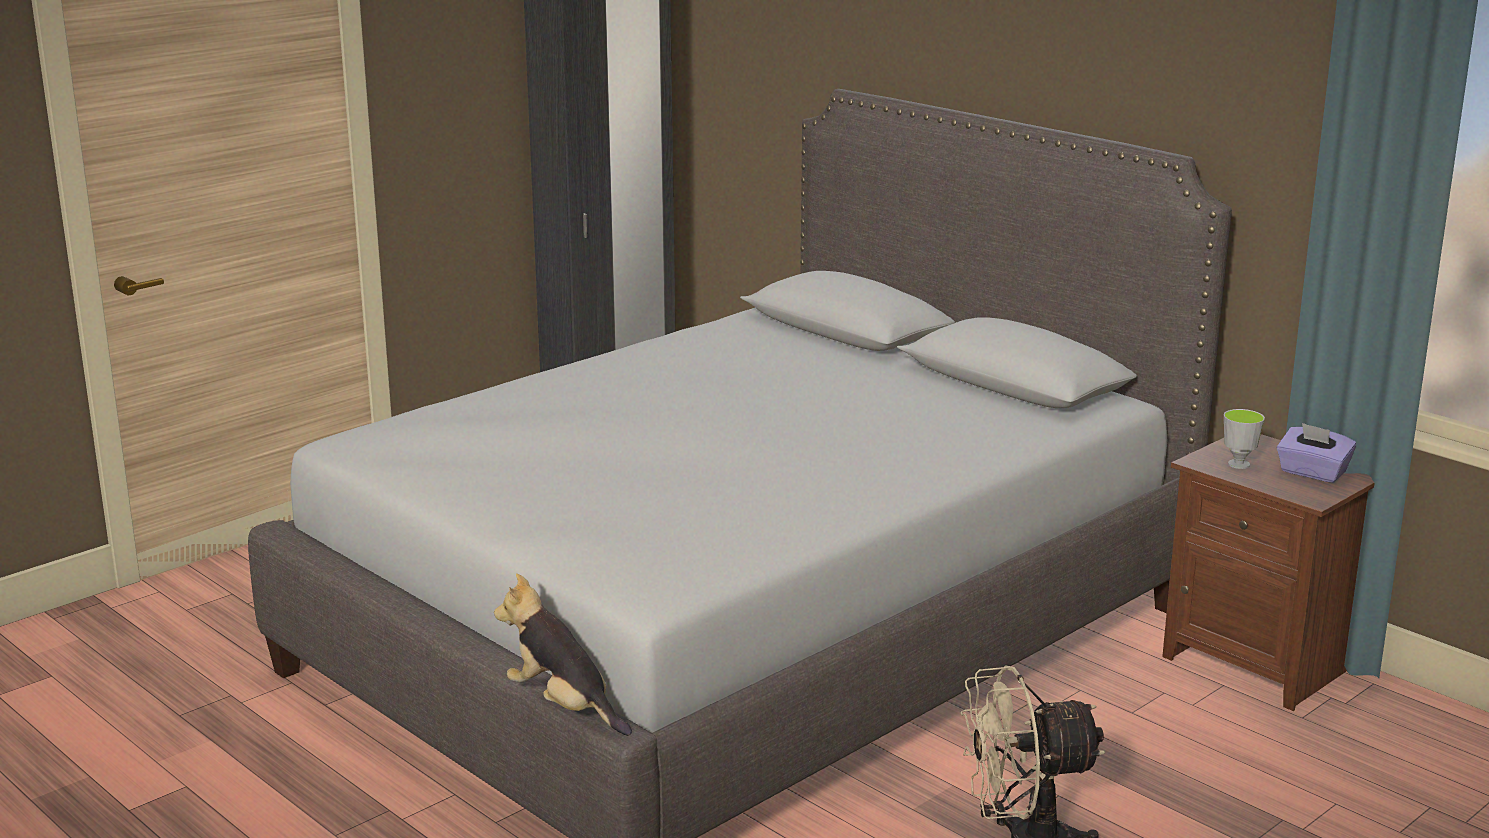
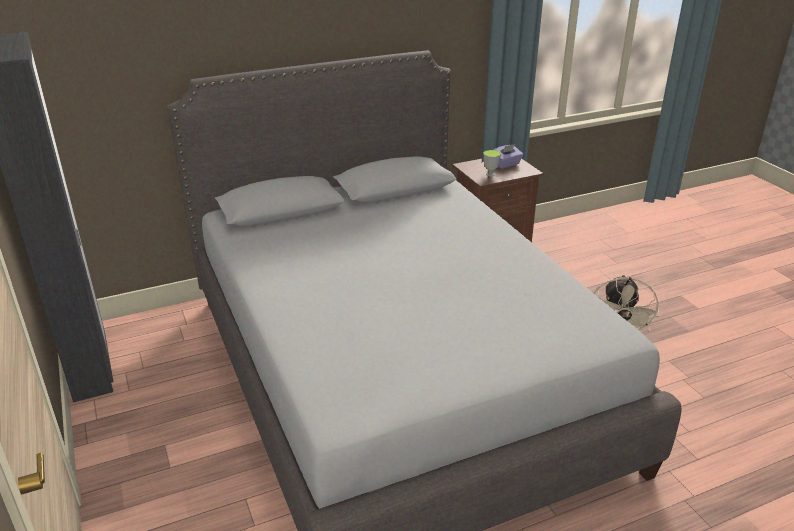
camera: 70 degrees left, 10 degrees up
plush toy [494,573,632,736] -> none

